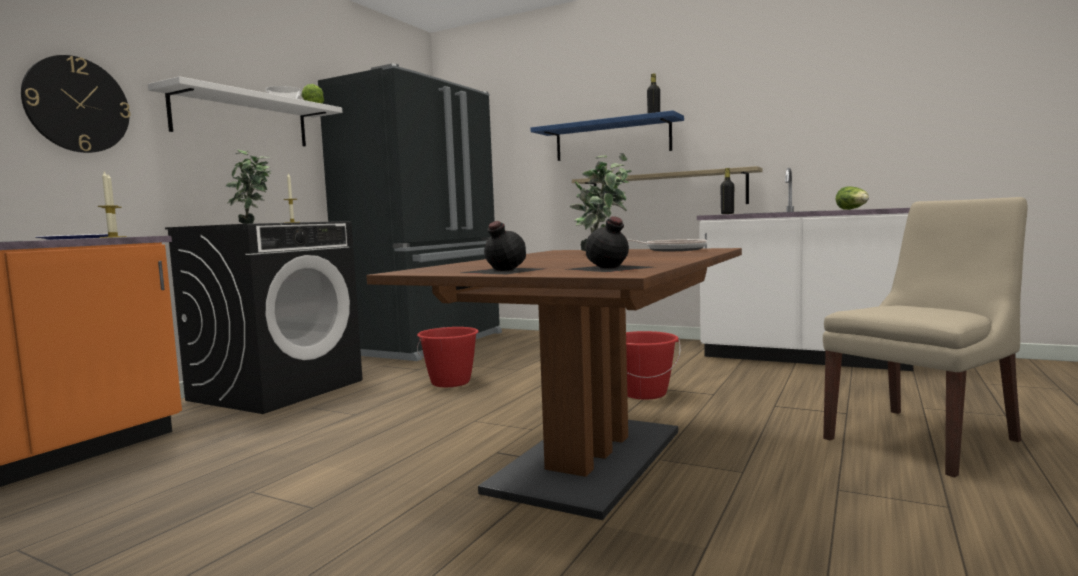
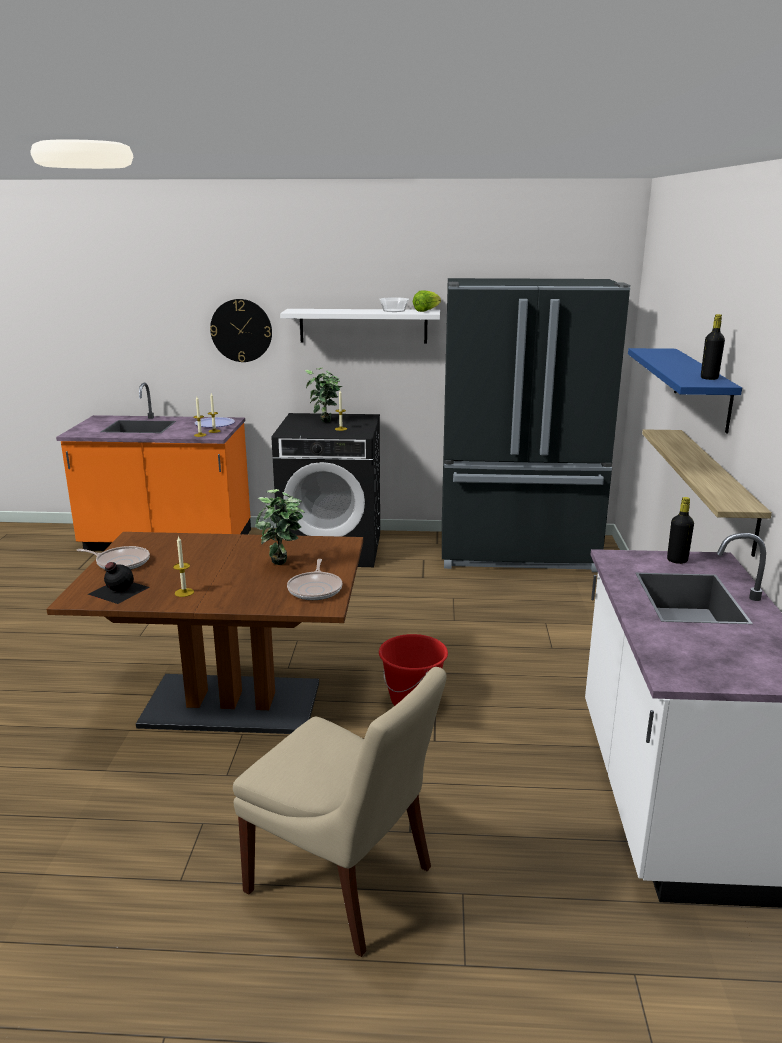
camera: 65 degrees right, 15 degrees up
red bucket [417,327,479,387] -> none
black bottle [461,221,543,274] -> frying pan [77,546,150,570]
lettuce [836,187,869,210] -> none
none -> candle [173,535,194,597]

